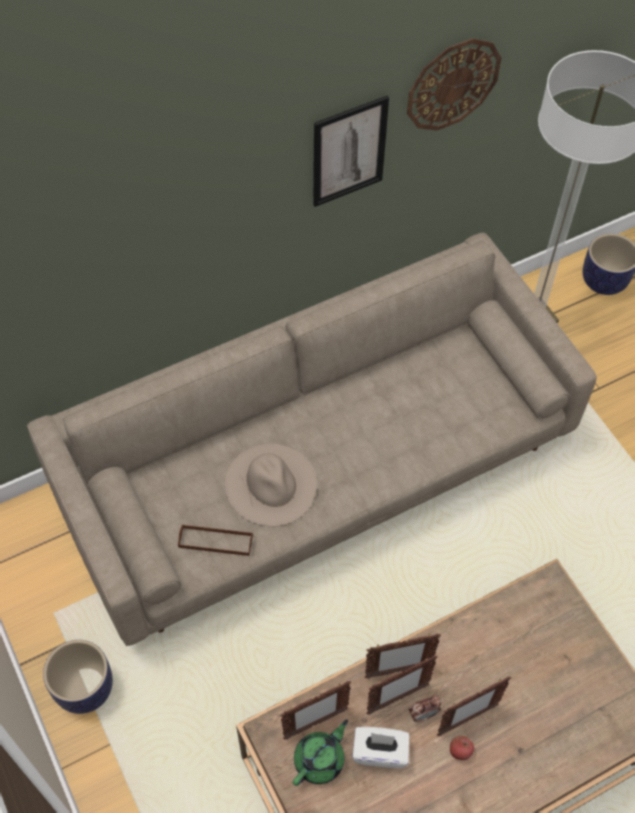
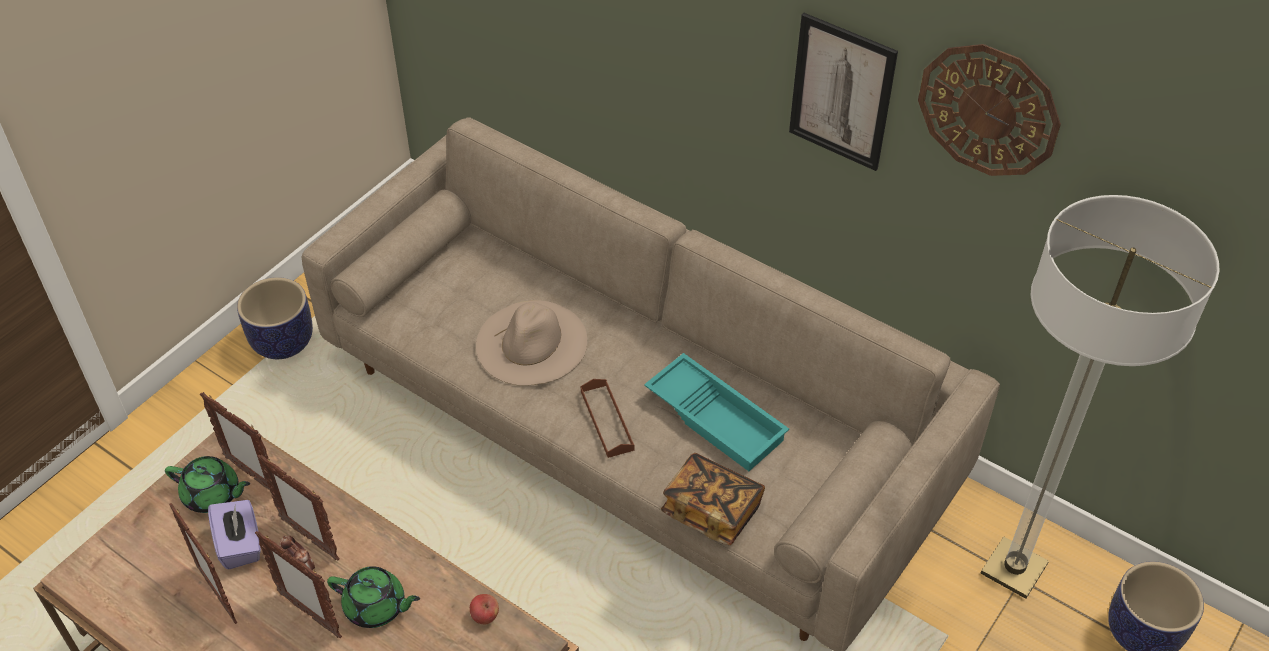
camera: 65 degrees right, 10 degrees down
brown tray [178,524,253,556] -> brown tray moved to [581,379,634,458]
white tissue box [352,727,409,769] -> purple tissue box [208,500,261,569]
picture frame [365,633,441,679] -> picture frame moved to [169,503,237,624]
apple [450,736,474,760] -> apple moved to [470,594,499,624]
none -> green teapot [327,566,420,628]
none -> turquoise tray [644,353,789,471]
none -> book [661,453,765,545]

